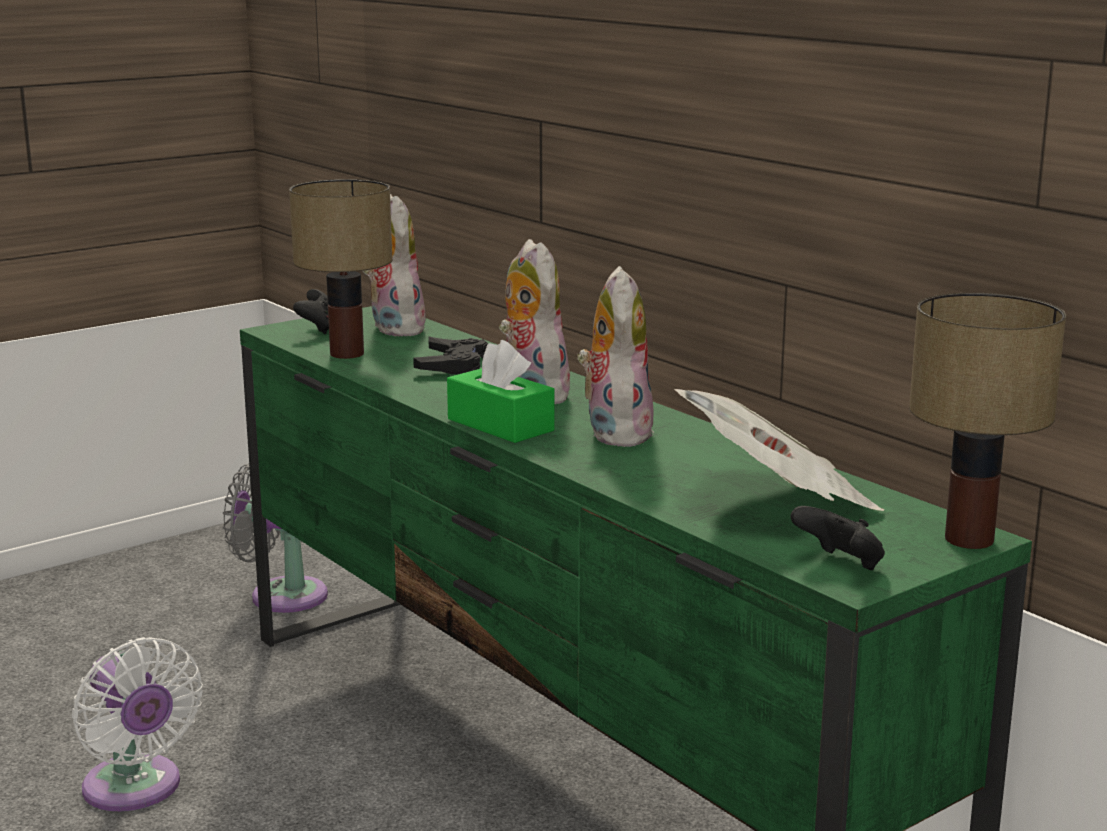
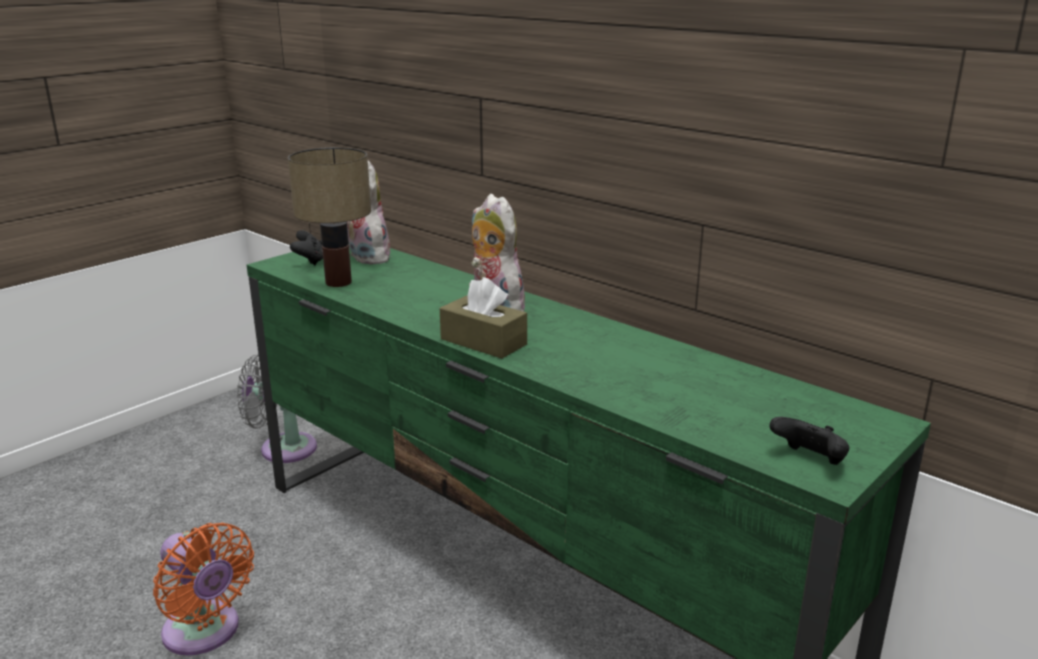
camera: 10 degrees left, 5 degrees up
white fan [72,637,203,811] -> orange fan [153,523,254,656]
black game controller [413,336,488,374] -> none
green tissue box [447,340,554,443] -> brown tissue box [440,277,527,359]
plush toy [577,266,654,447] -> none
newspaper [674,389,885,511] -> none
table lamp [909,293,1066,549] -> none

